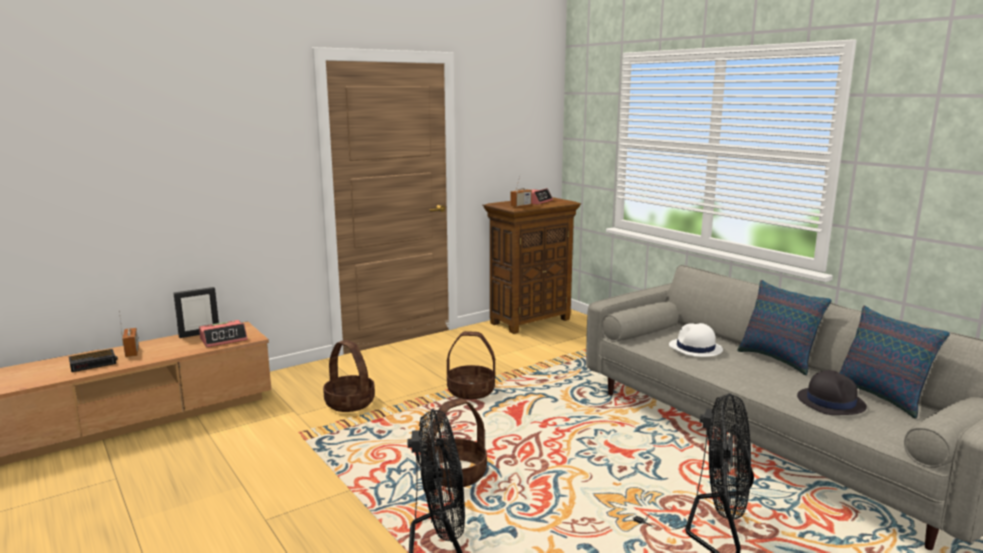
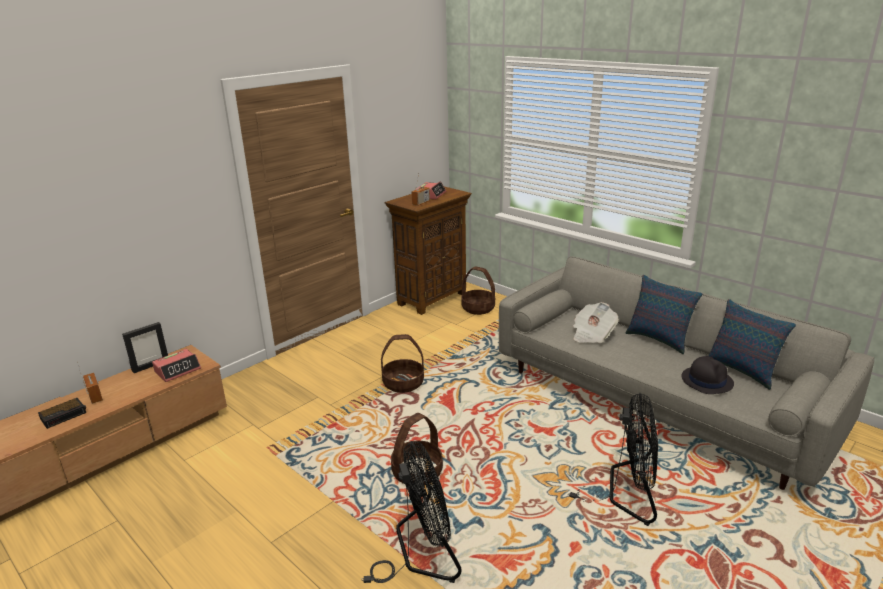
camera: 10 degrees left, 10 degrees up
basket [323,340,375,412] -> basket moved to [461,266,495,315]
white hat [669,323,723,357] -> newspaper [573,302,619,343]

